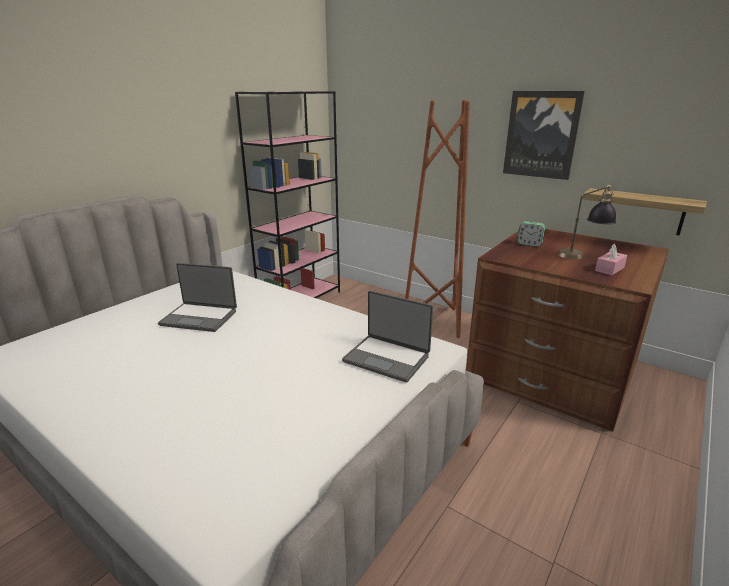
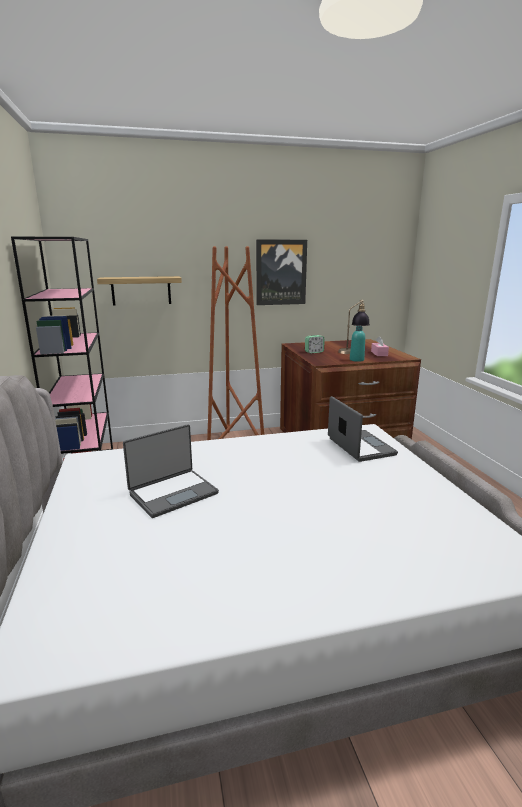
camera: 50 degrees left, 5 degrees down
laptop [342,291,433,383] -> laptop turned 90 degrees counterclockwise [328,396,398,462]
shelf [582,188,707,235] -> shelf moved to [97,276,182,306]
none -> turquoise bottle [350,326,365,362]

